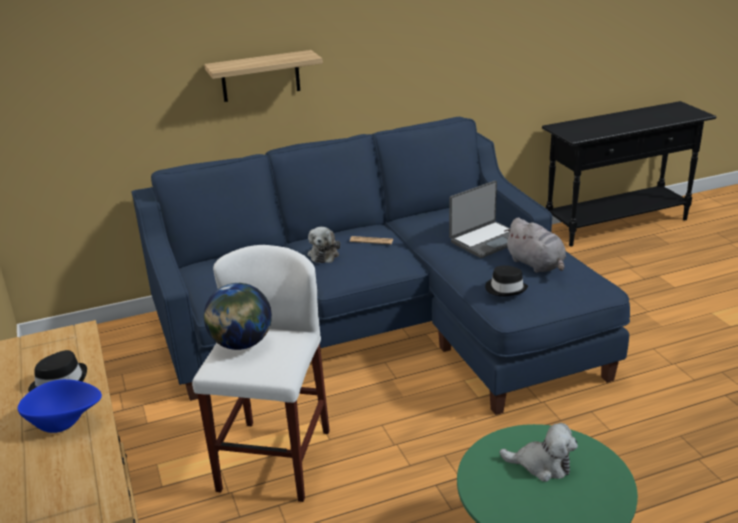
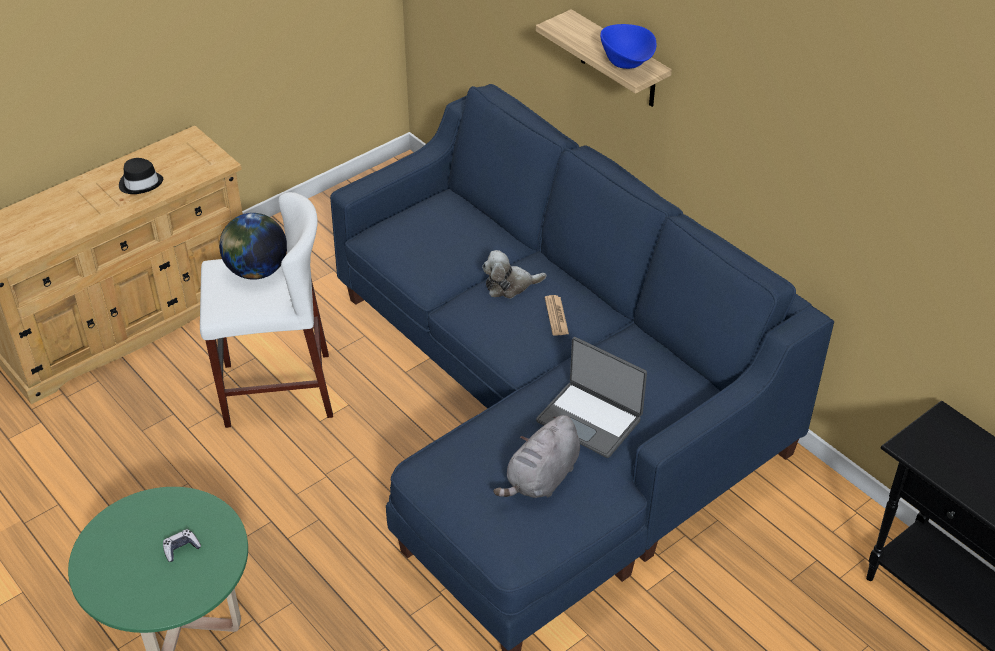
camera: 70 degrees right, 15 degrees up
blue bowl [18,379,102,433] -> blue bowl moved to [600,24,656,69]
black hat [485,265,528,296] -> none
plush toy [500,423,578,482] -> game controller [163,529,201,562]

